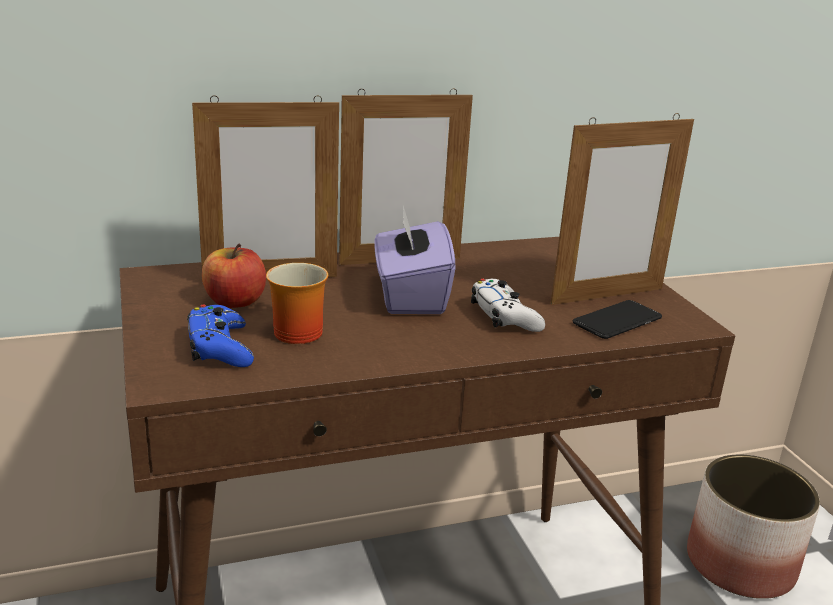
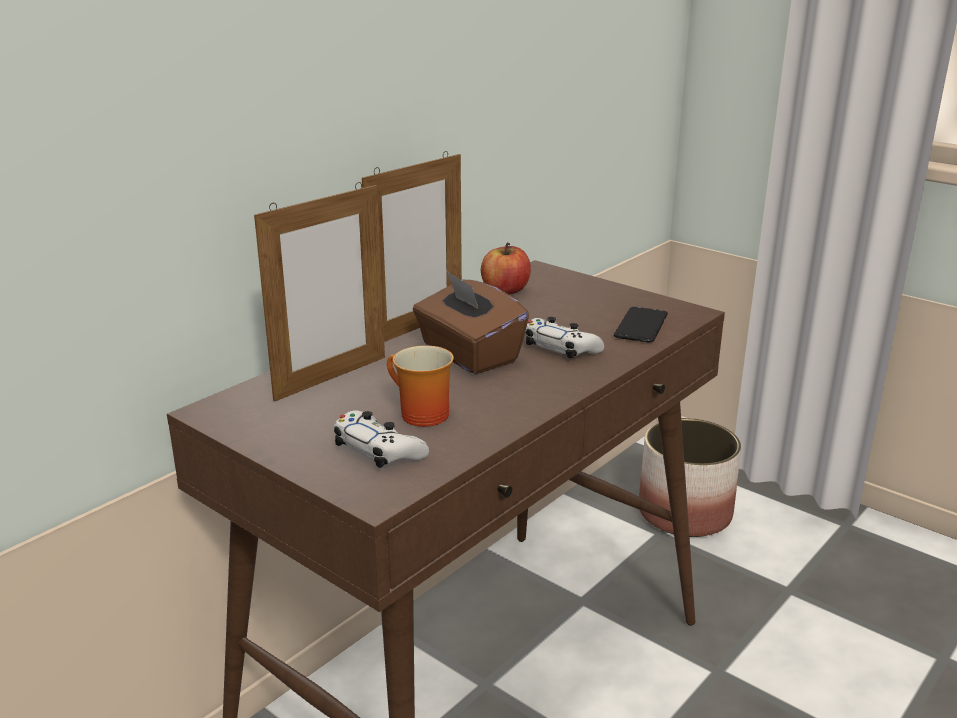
camera: 30 degrees left, 0 degrees up
blue game controller [187,305,254,367] -> white game controller [334,410,429,468]
apple [202,244,266,308] -> apple moved to [481,243,531,294]
purple tissue box [375,206,455,314] -> brown tissue box [413,271,529,374]
picture frame [551,113,694,305] -> none

